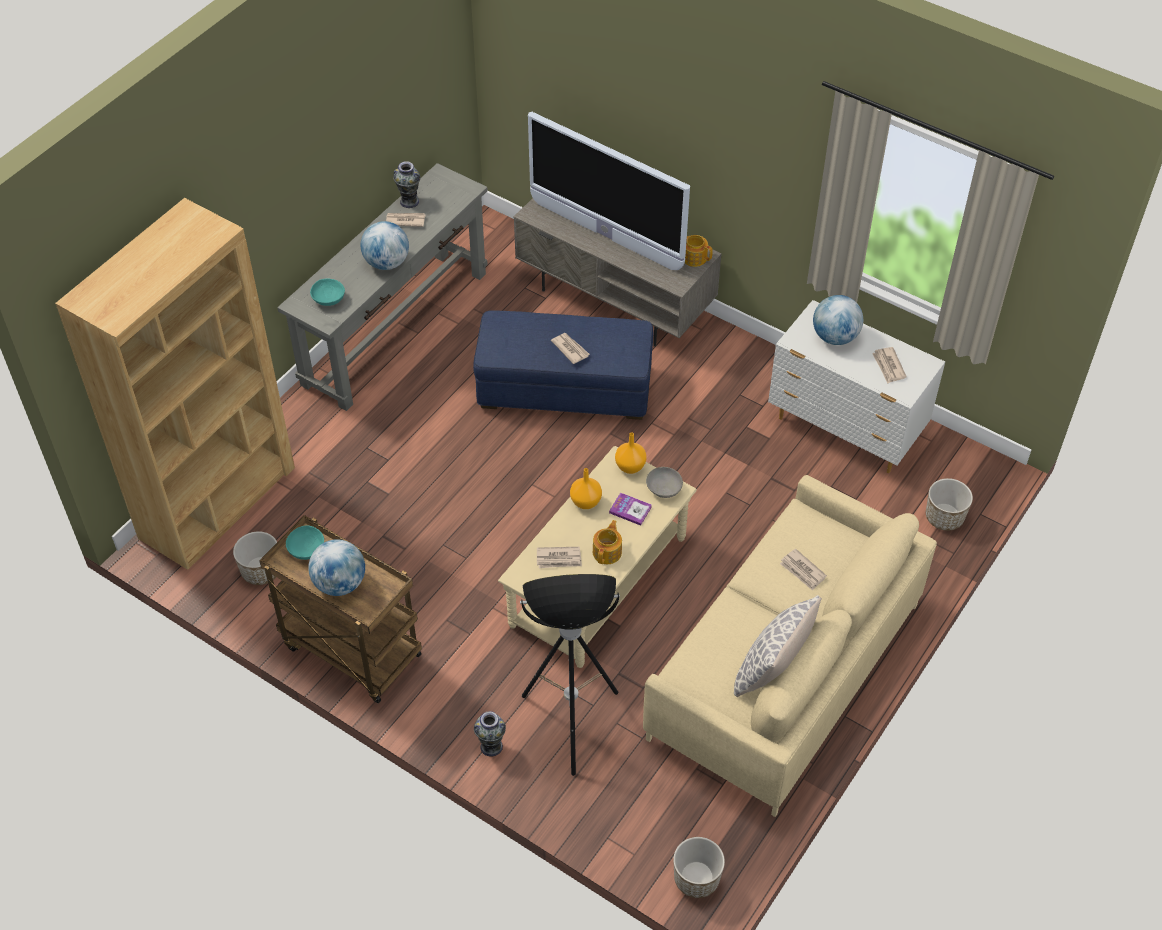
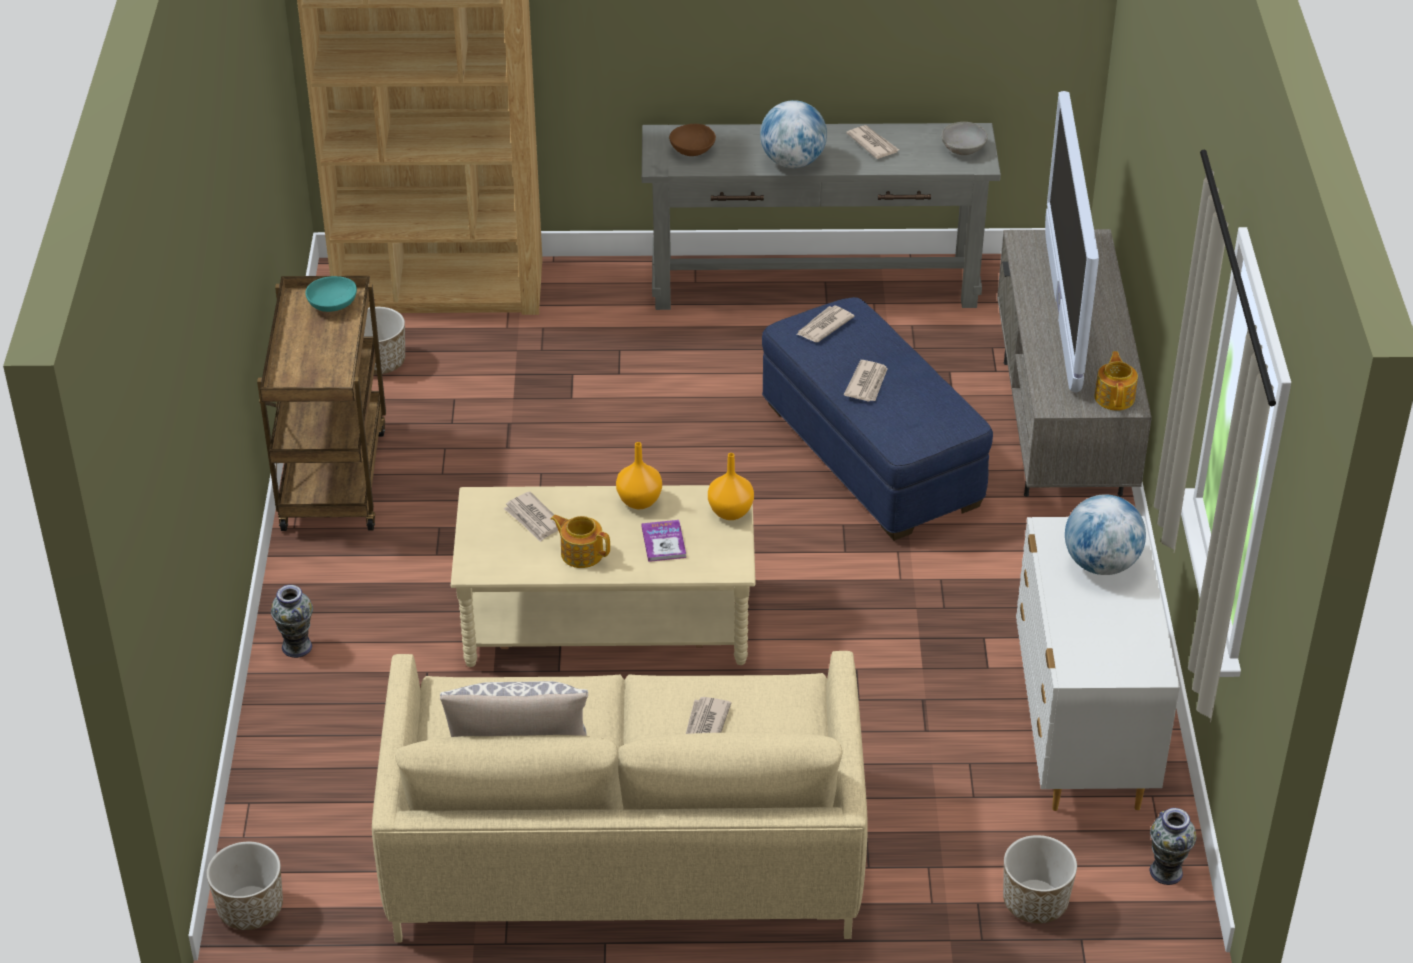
camera: 55 degrees right, 10 degrees down
globe [308,539,365,596] -> none
turquoise bowl [310,278,345,306] -> brown bowl [669,124,716,156]
vase [393,161,420,208] -> vase moved to [1150,808,1196,885]
floor lamp [520,574,620,776] -> none
teapot [593,520,622,564] -> teapot turned 135 degrees counterclockwise [551,515,610,568]
grey bowl [646,467,683,498] -> grey bowl moved to [942,122,988,155]
newspaper [872,347,907,384] -> newspaper moved to [796,306,855,342]

